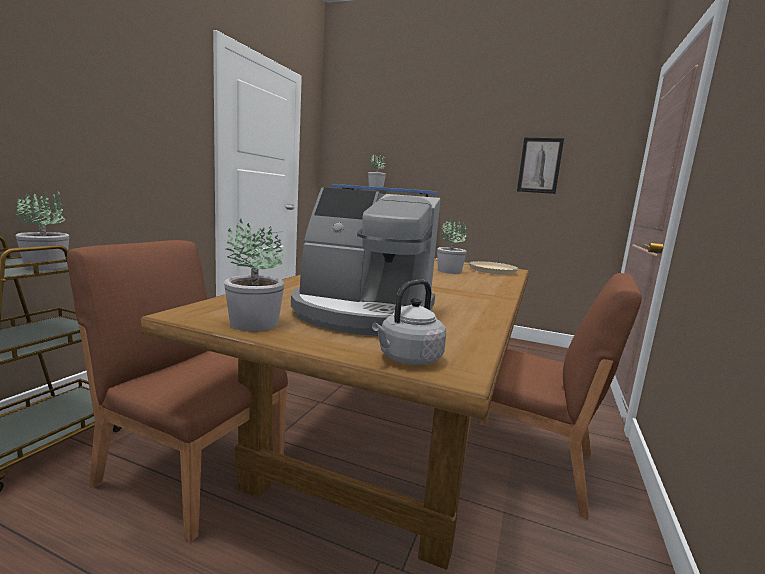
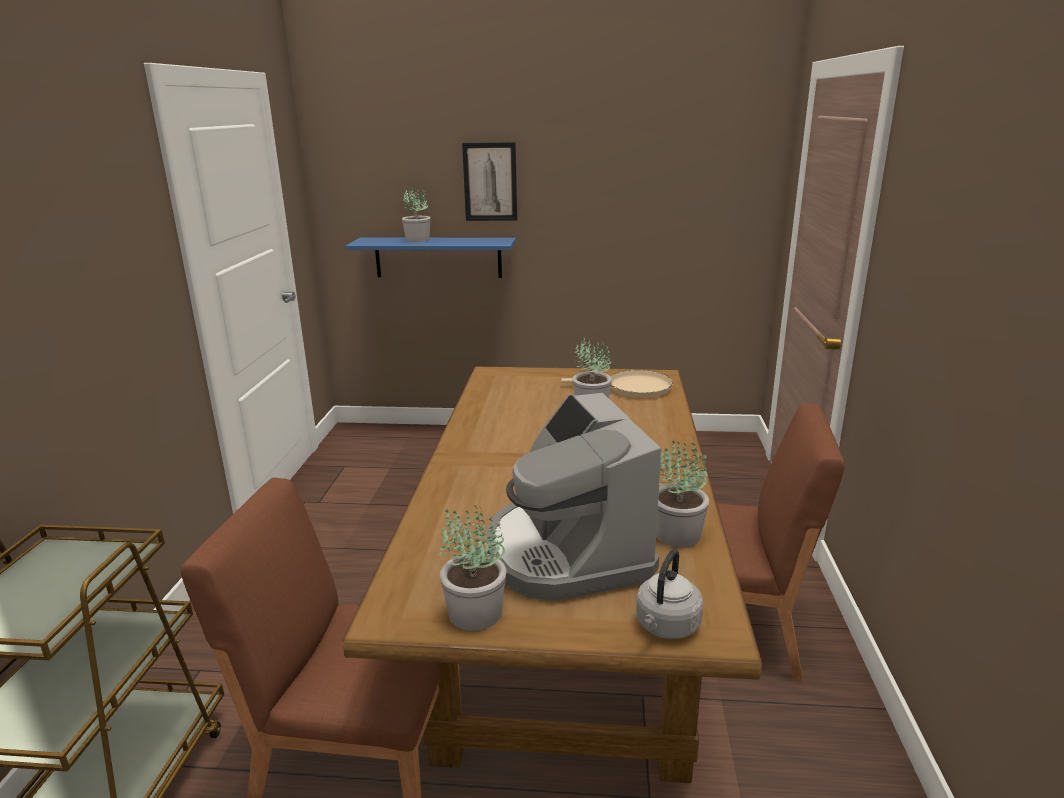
camera: 15 degrees left, 10 degrees up
potted plant [15,192,69,269] -> potted plant moved to [656,437,709,547]
coffee machine [291,187,441,336] -> coffee machine turned 75 degrees clockwise [487,393,661,601]
picture [517,137,564,194] -> picture moved to [462,142,517,221]

